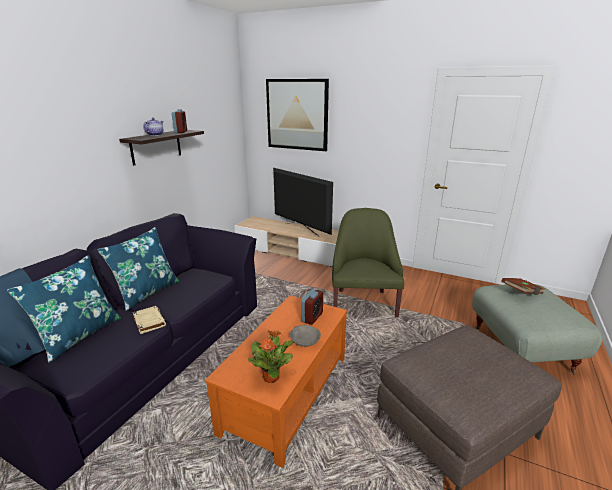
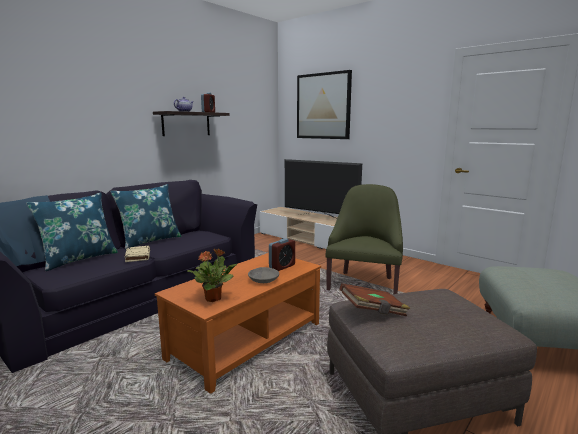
camera: 15 degrees right, 10 degrees down
television [273,168,333,236] -> television turned 150 degrees clockwise [285,159,362,219]
brown book [501,278,546,295] -> brown book moved to [340,283,410,316]

